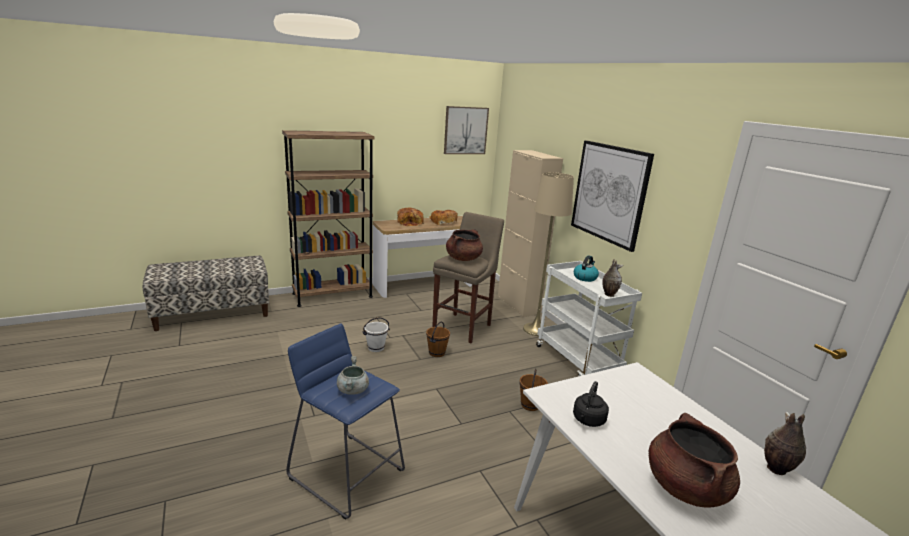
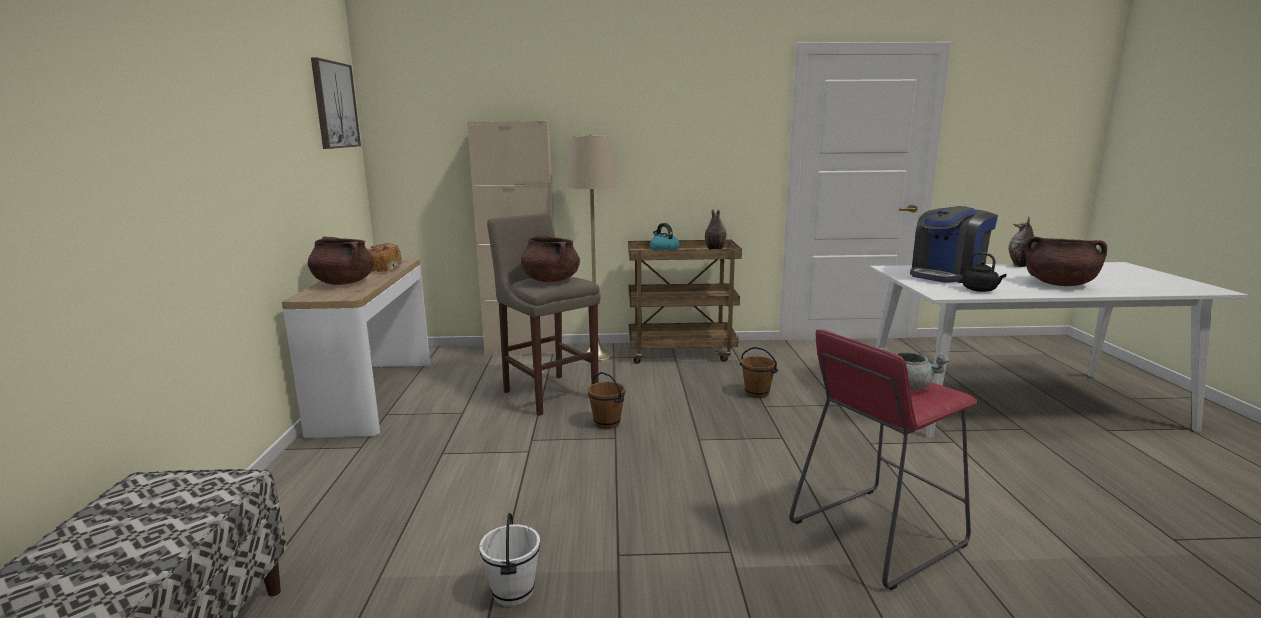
camera: 65 degrees left, 5 degrees down
brown bookcase [282,130,375,307] -> none
blue stool [286,324,405,520] -> red stool [789,329,978,590]
white bucket [363,317,390,352] -> white bucket moved to [479,513,540,606]
bread [397,208,424,226] -> brown cooking pot [308,236,374,285]
white cart [536,261,642,376] -> brown cart [628,240,742,364]
picture [571,140,654,252] -> none
none -> coffee machine [910,206,998,283]

